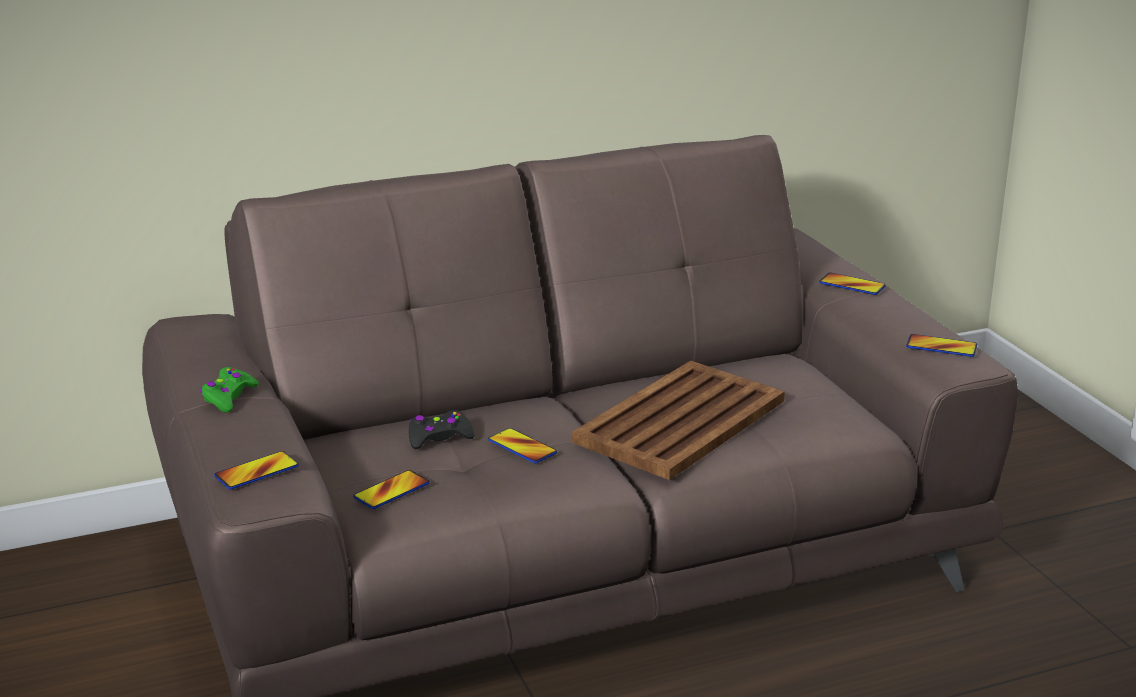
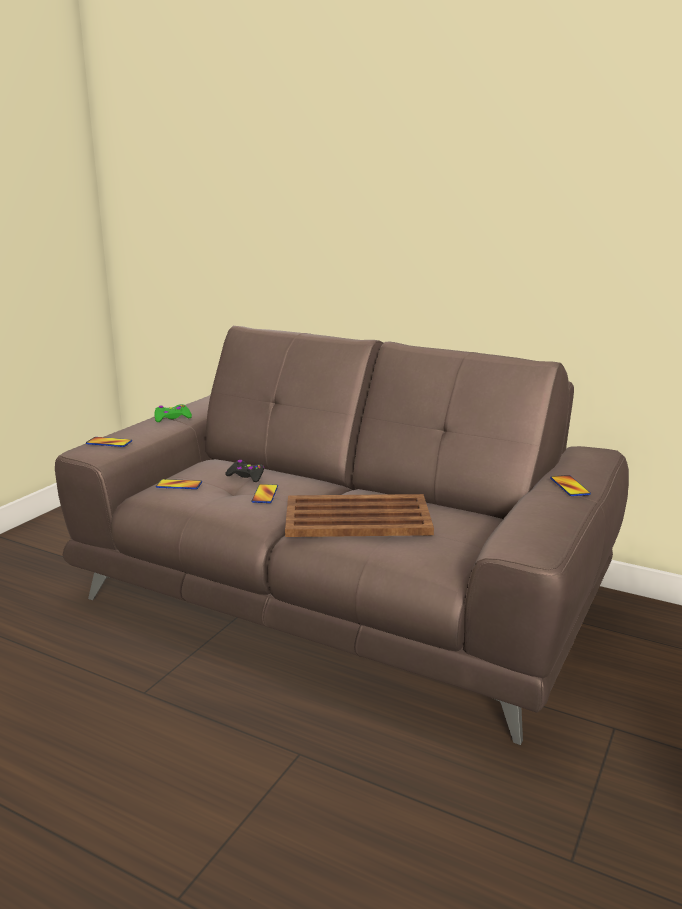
camera: 50 degrees right, 5 degrees down
phone [906,334,977,357] -> none

